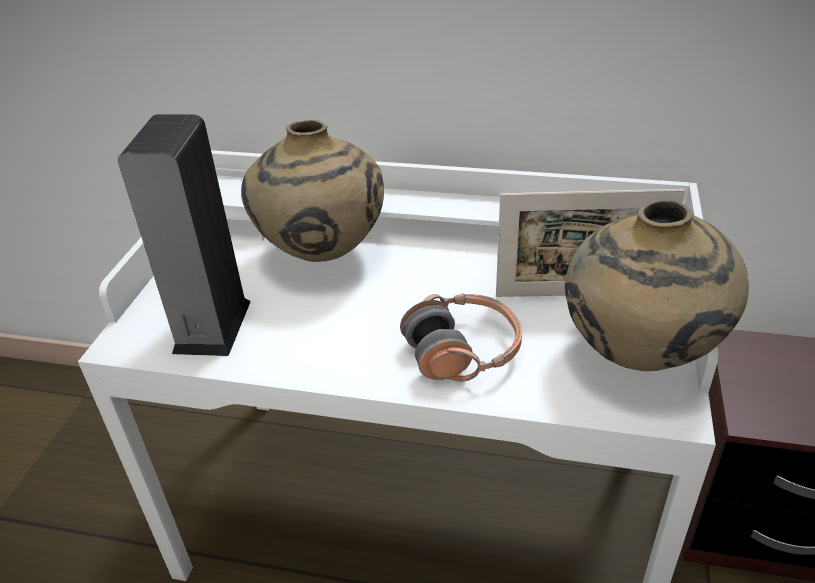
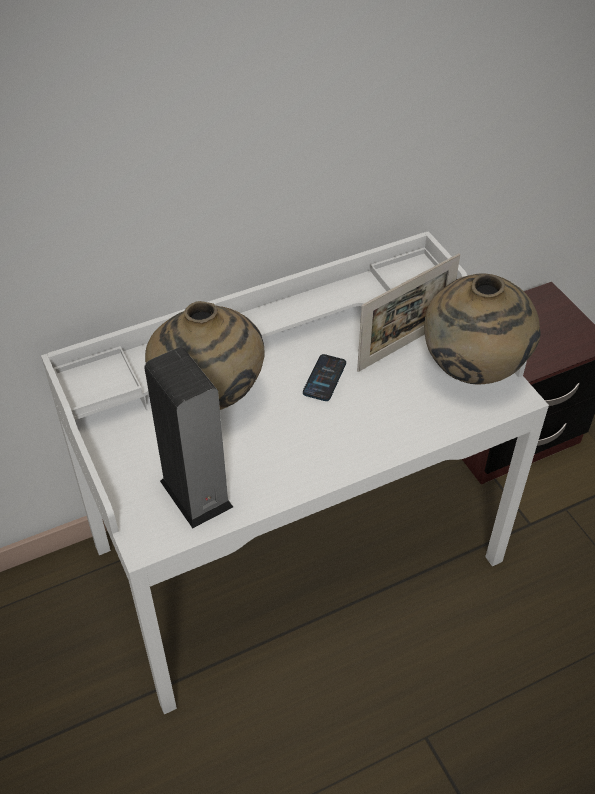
camera: 40 degrees left, 10 degrees up
headphones [400,293,522,381] -> none
none -> phone [303,354,346,401]

